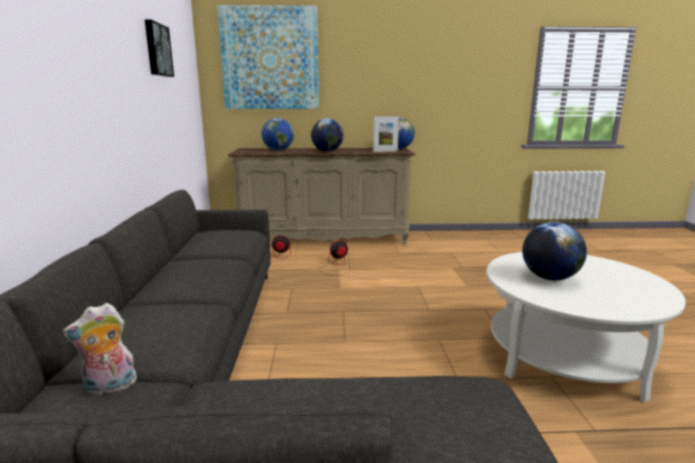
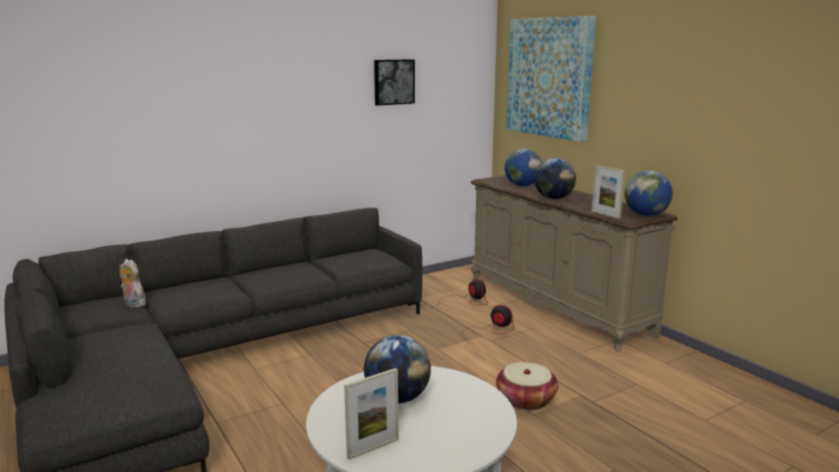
camera: 60 degrees right, 0 degrees up
none -> picture frame [344,368,399,460]
none -> basket [496,362,558,410]

